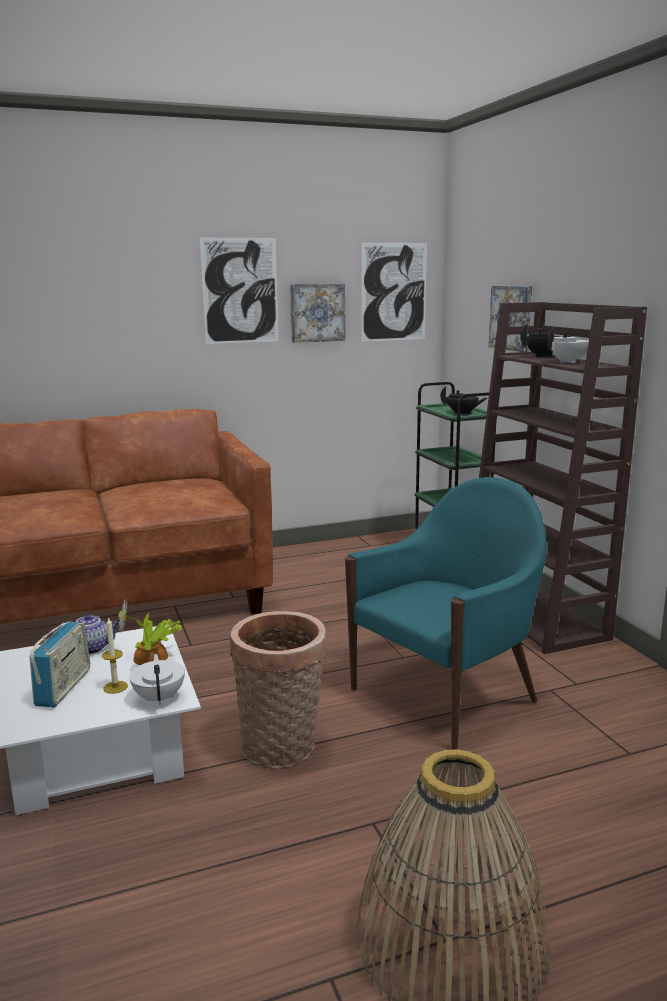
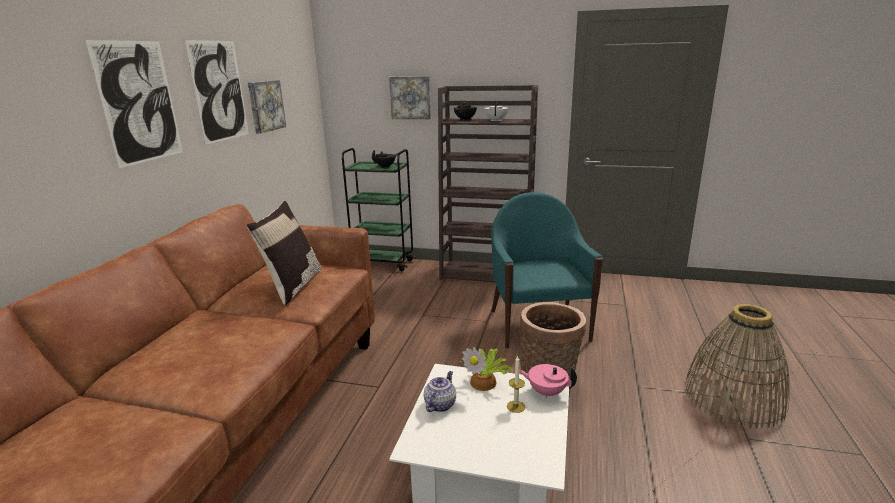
camera: 55 degrees left, 5 degrees up
radio [29,621,90,708] -> none
white teapot [129,654,185,705] -> pink teapot [519,364,577,398]
picture [361,243,427,342] -> picture moved to [85,40,183,168]
none -> pillow [247,201,322,305]

